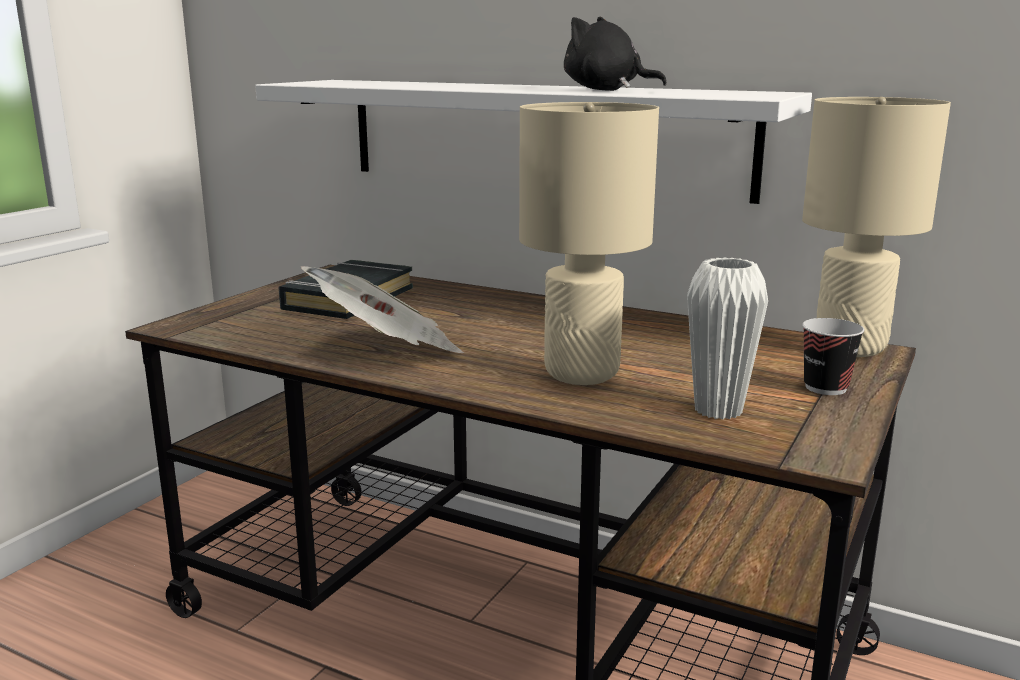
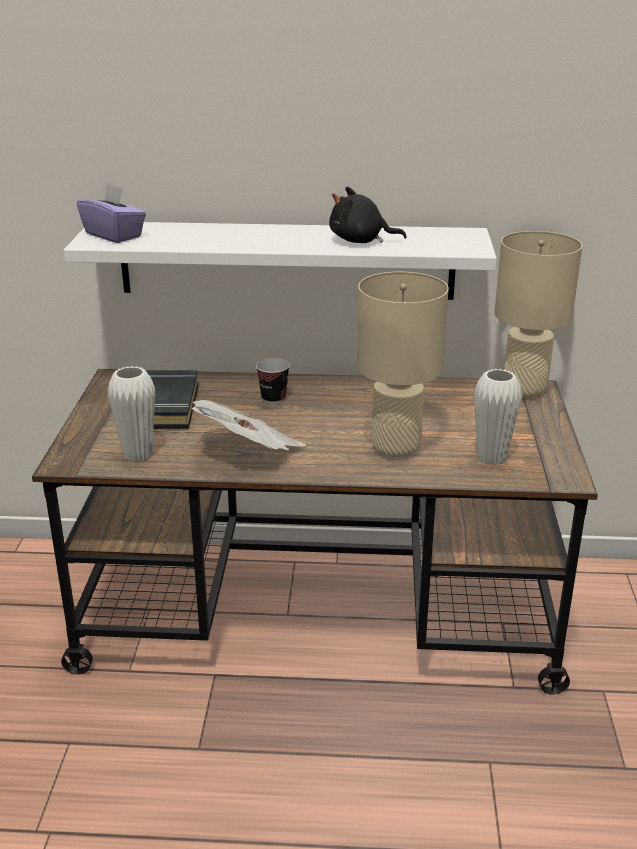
camera: 25 degrees left, 10 degrees up
cup [802,318,864,395] -> cup moved to [256,358,290,404]
none -> purple tissue box [77,184,146,243]
none -> white vase [108,366,155,462]

